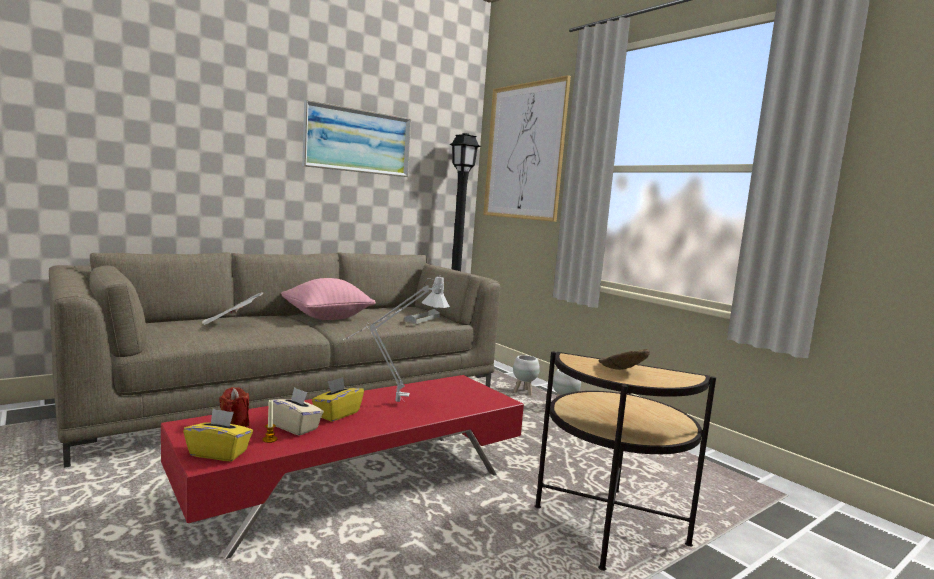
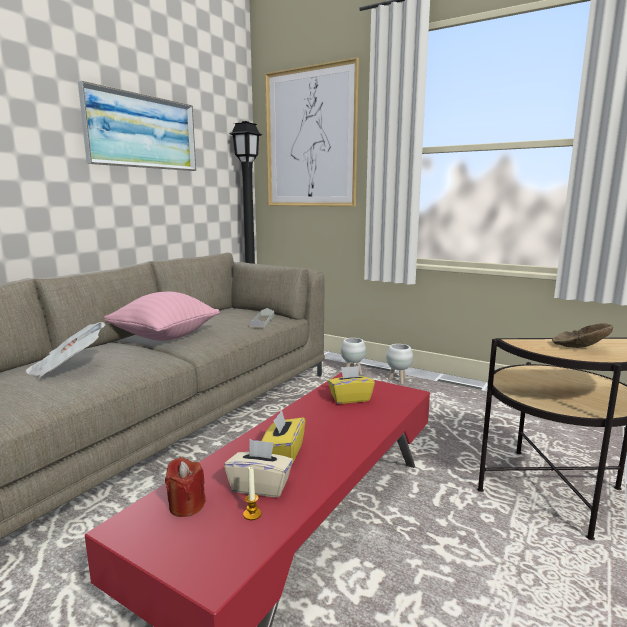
camera: 20 degrees left, 5 degrees up
yellow tissue box [183,409,253,462] -> yellow tissue box moved to [328,366,375,404]
grey table lamp [343,277,450,402] -> none

